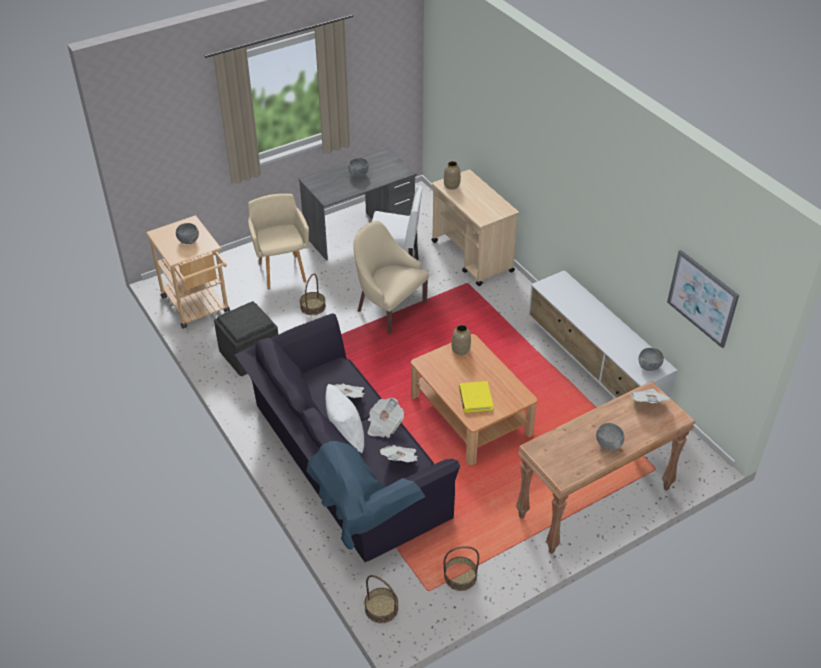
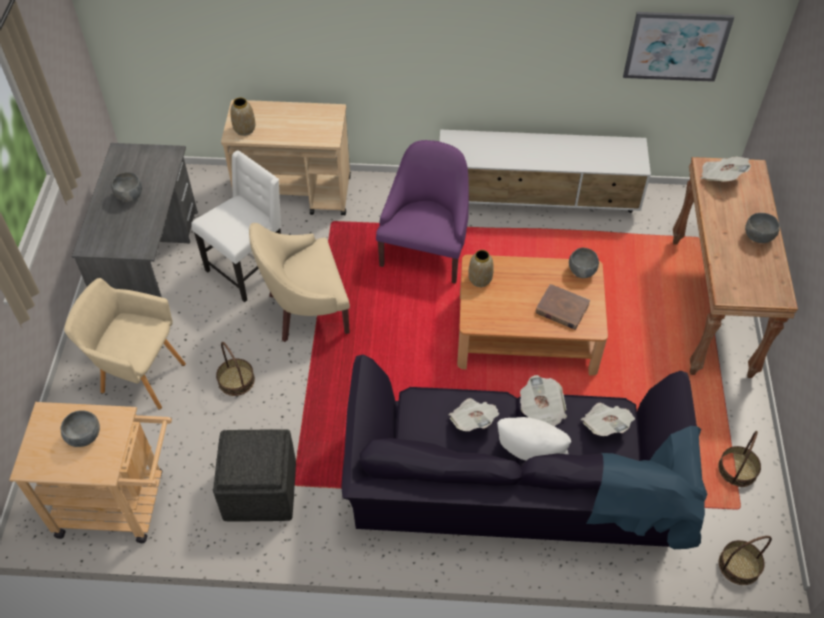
camera: 55 degrees left, 10 degrees up
yellow book [459,381,493,413] -> brown book [536,284,590,330]
grey bowl [639,348,664,371] -> grey bowl moved to [569,248,599,278]
none -> purple armchair [376,140,469,284]

